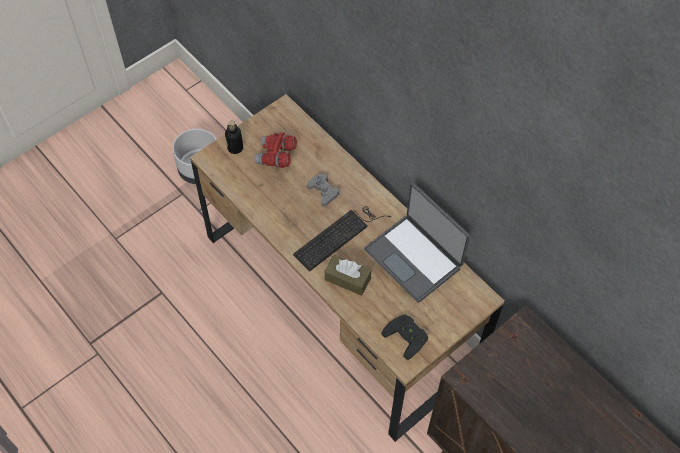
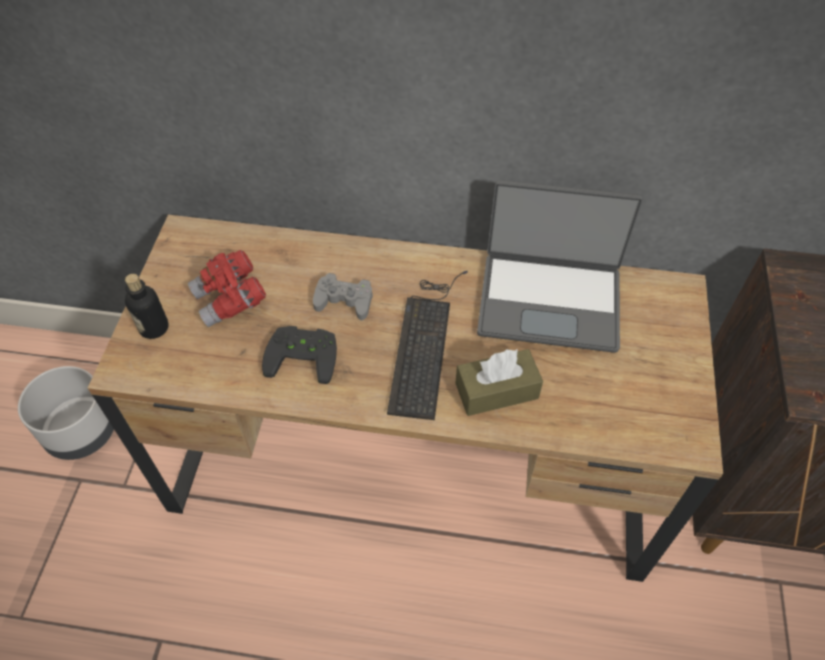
camera: 40 degrees left, 5 degrees down
black game controller [381,314,428,360] -> black game controller moved to [262,326,337,384]

